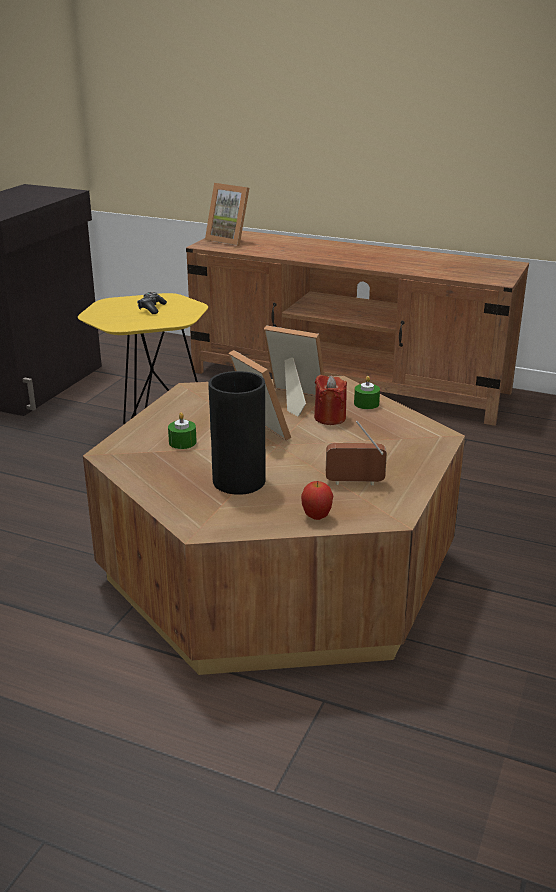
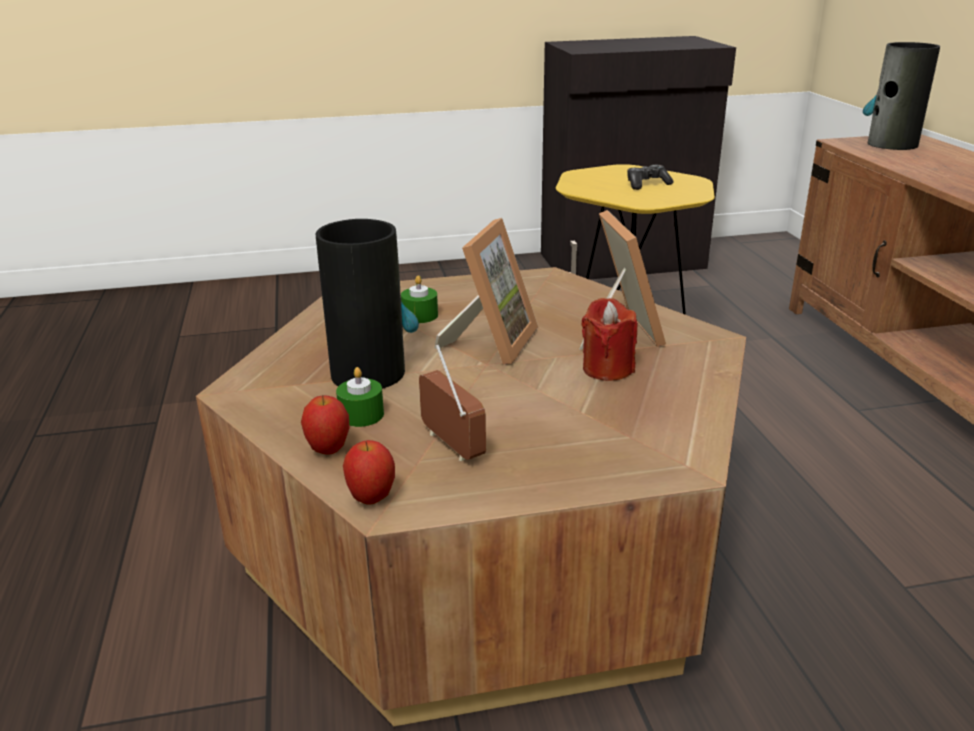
camera: 55 degrees right, 0 degrees up
picture frame [205,183,249,246] -> vase [863,42,940,150]
green candle [354,376,380,409] -> green candle moved to [336,367,384,427]
none -> apple [343,440,395,505]

